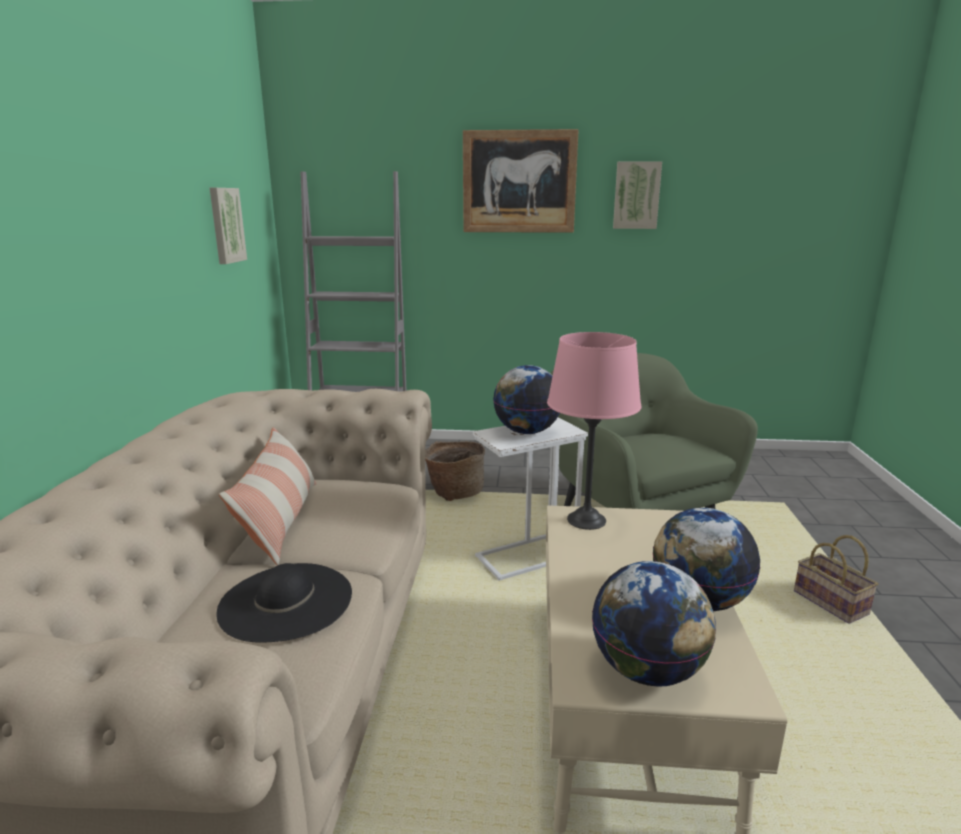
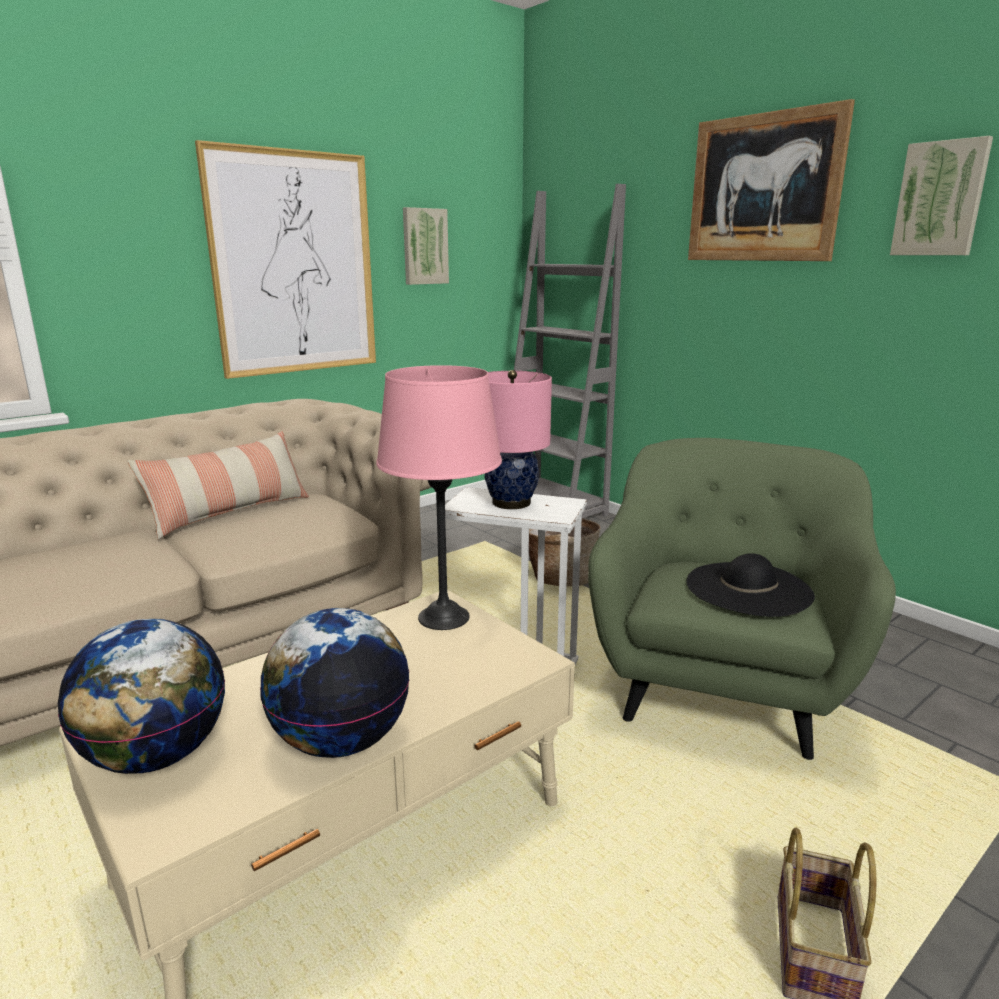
camera: 45 degrees right, 0 degrees up
black hat [216,563,352,643] -> black hat moved to [686,553,815,617]
globe [493,365,560,434] -> pink table lamp [484,370,552,509]
none -> picture [195,140,376,379]

